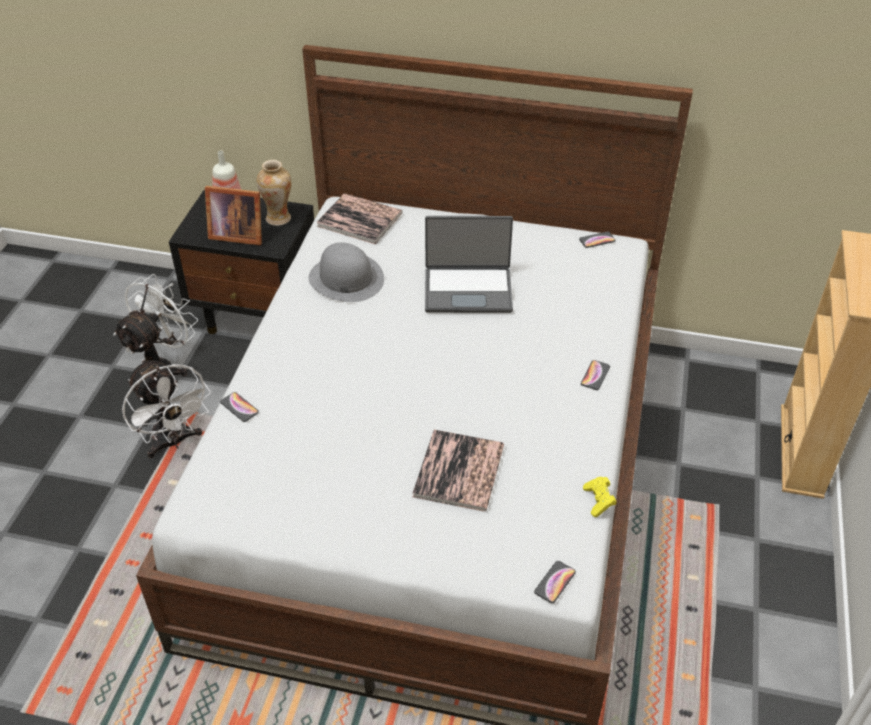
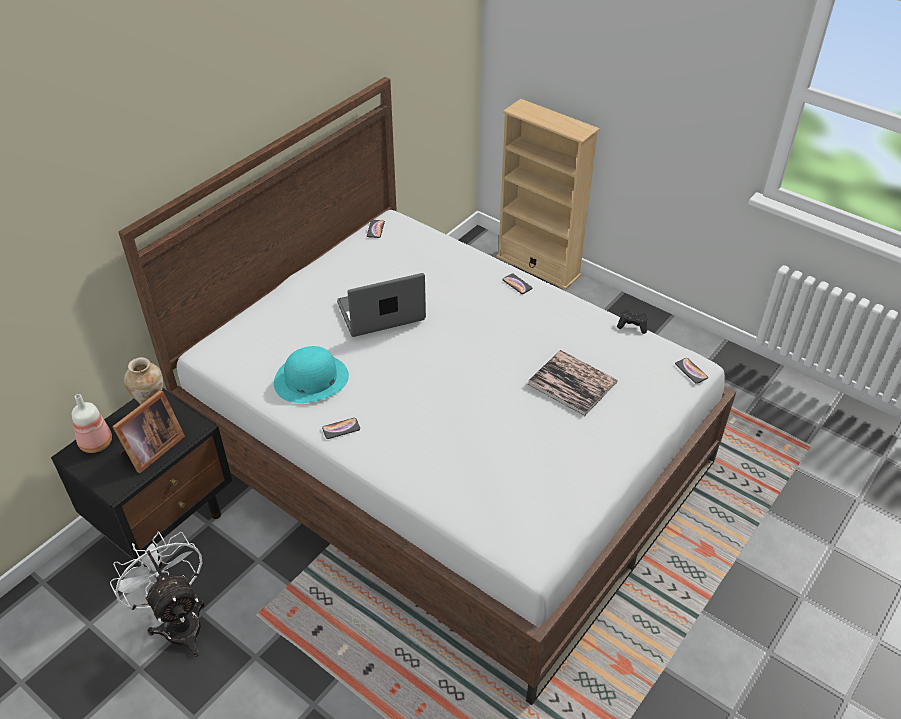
camera: 65 degrees left, 0 degrees up
white fan [122,359,211,458] -> none
phone [220,392,259,422] -> phone moved to [322,418,360,439]
grey hat [308,242,384,302] -> turquoise hat [274,346,349,403]
book [316,193,402,244] -> none
laptop [425,216,513,313] -> laptop turned 135 degrees counterclockwise [337,273,426,337]
yellow game controller [583,477,617,517] -> black game controller [617,310,647,334]

